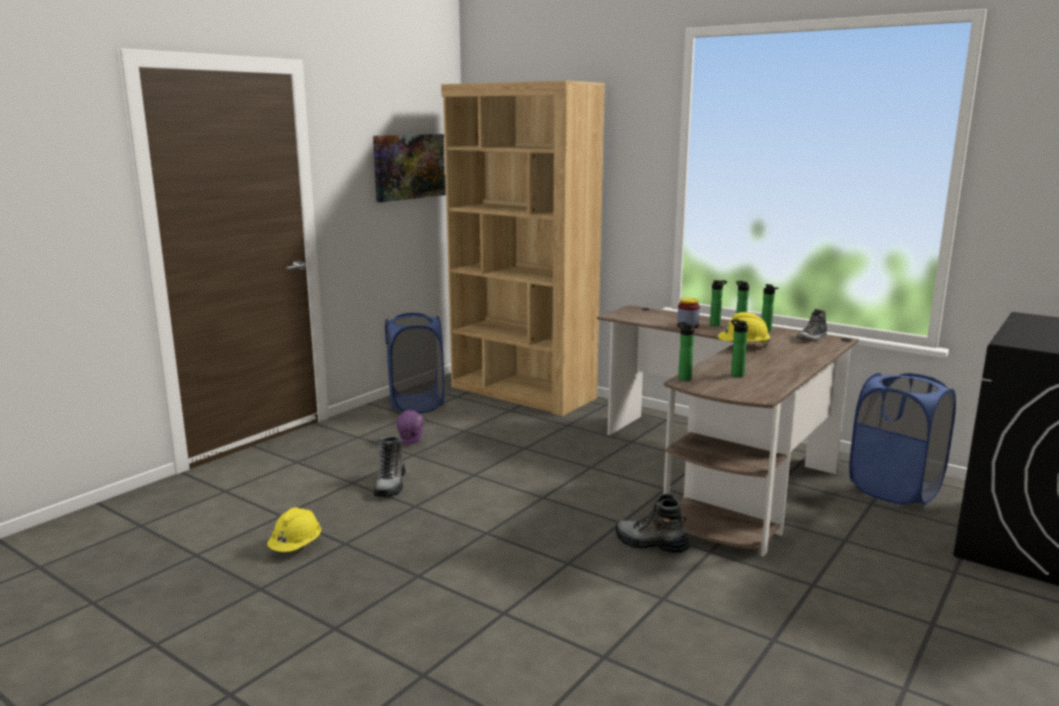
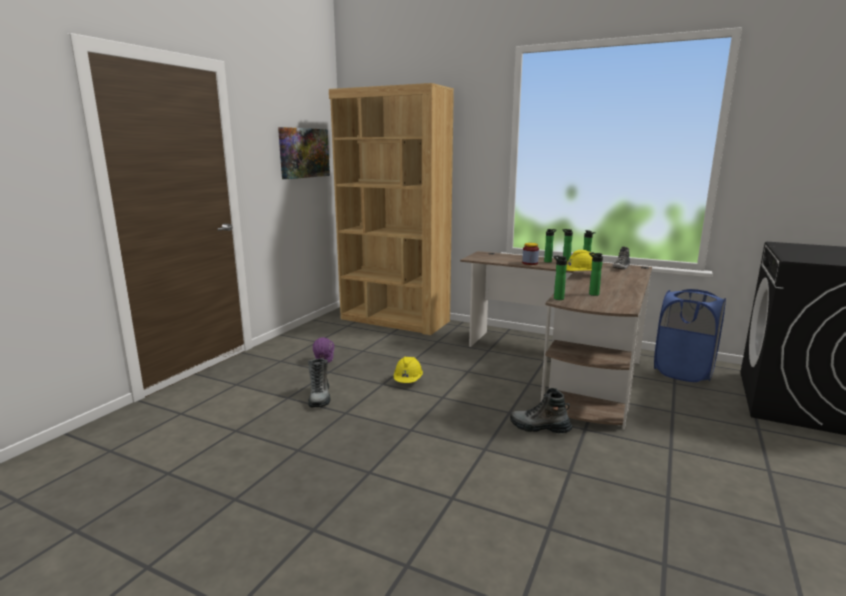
camera: 10 degrees left, 0 degrees up
yellow hard hat [267,507,321,552] -> yellow hard hat moved to [394,356,423,383]
blue laundry basket [385,313,444,413] -> none

